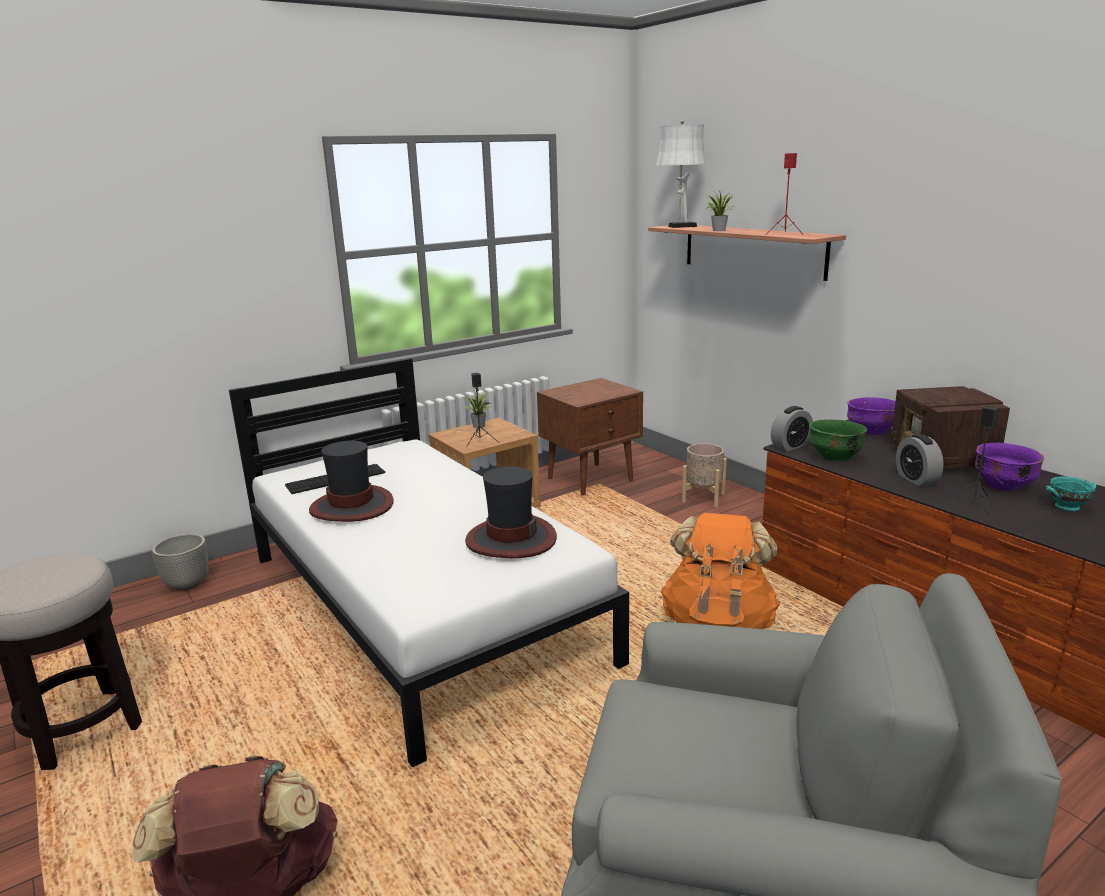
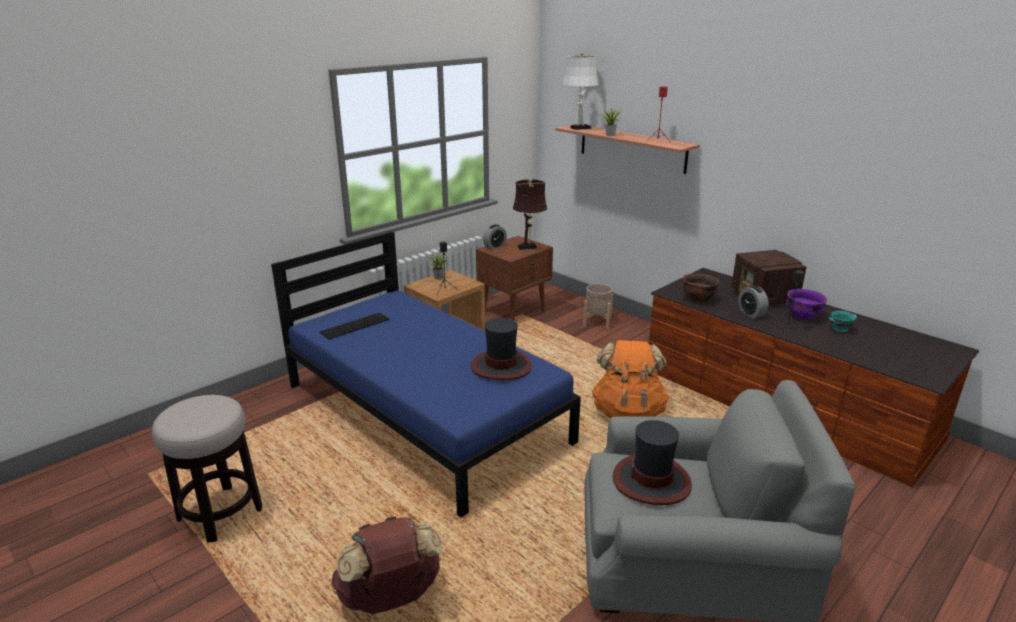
camera: 10 degrees left, 5 degrees up
planter [152,534,208,591] -> none
white bed [229,358,629,767] -> blue bed [271,231,581,518]
hat [309,441,394,522] -> hat moved to [613,420,692,505]
alarm clock [771,406,813,451] -> alarm clock moved to [483,224,507,249]
green bowl [809,420,868,461] -> brown bowl [682,274,720,302]
purple bowl [847,397,895,435] -> none
none -> brown table lamp [513,179,547,250]

